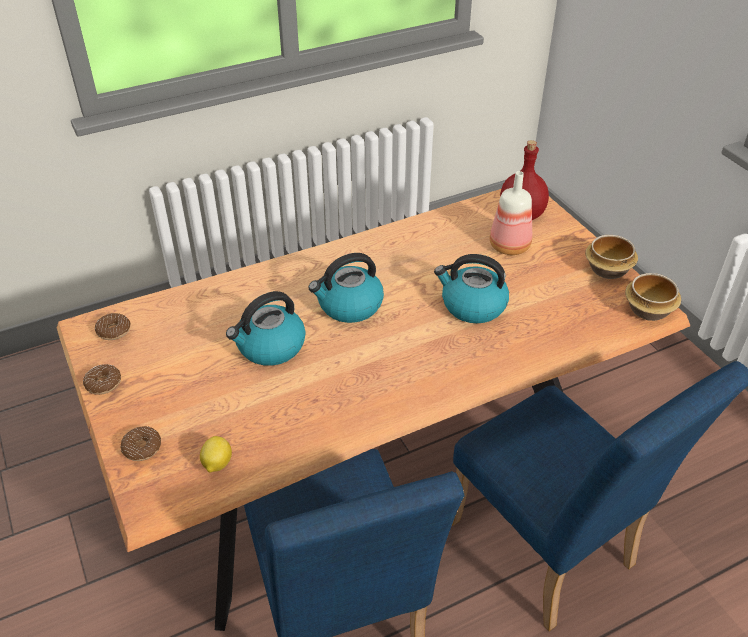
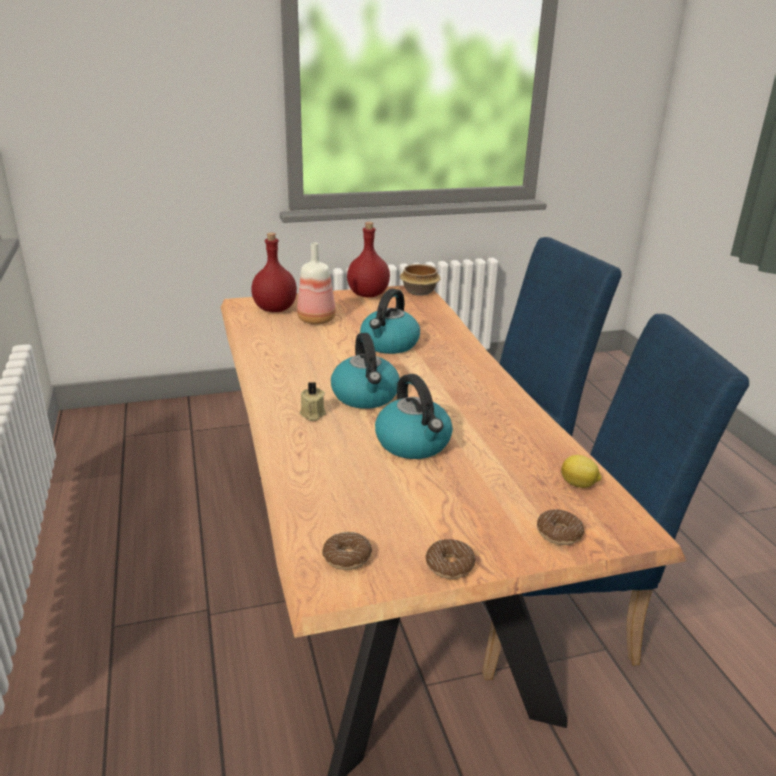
camera: 80 degrees left, 15 degrees down
bowl [585,235,638,279] -> red bottle [347,222,390,298]
none -> beige candle [300,382,326,421]

